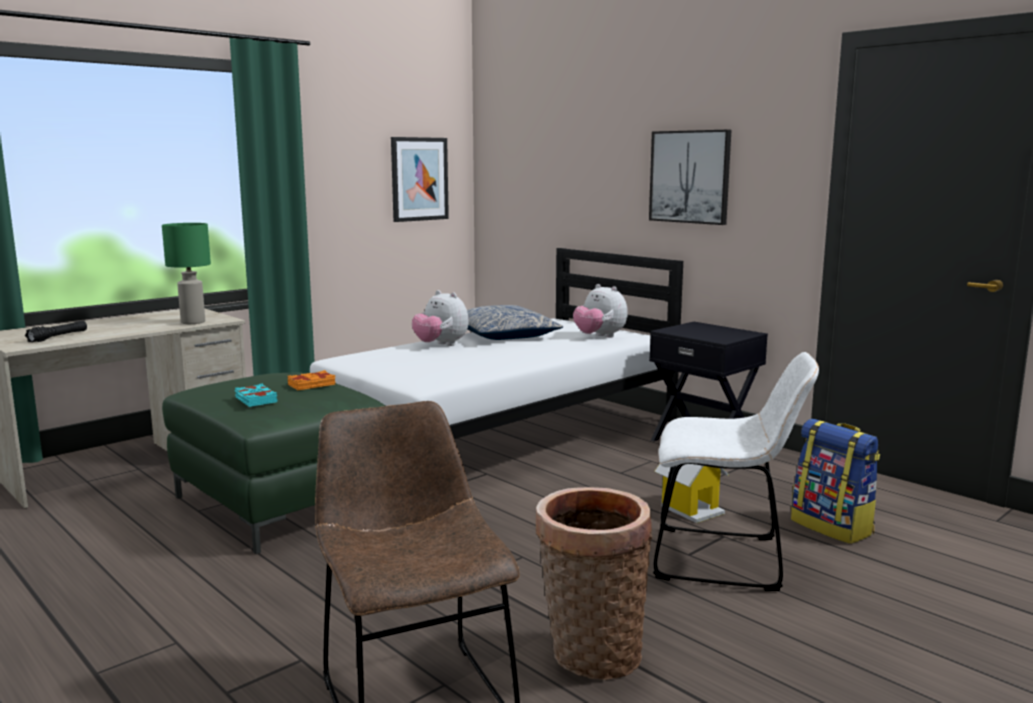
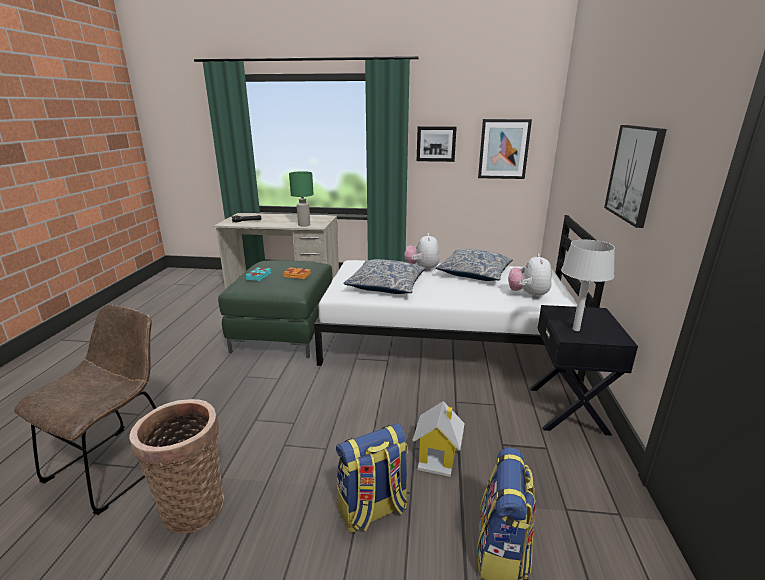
camera: 50 degrees right, 10 degrees up
white chair [653,352,819,591] -> backpack [336,423,408,532]
none -> pillow [343,259,425,294]
none -> picture [417,126,457,162]
none -> grey table lamp [561,240,615,331]

